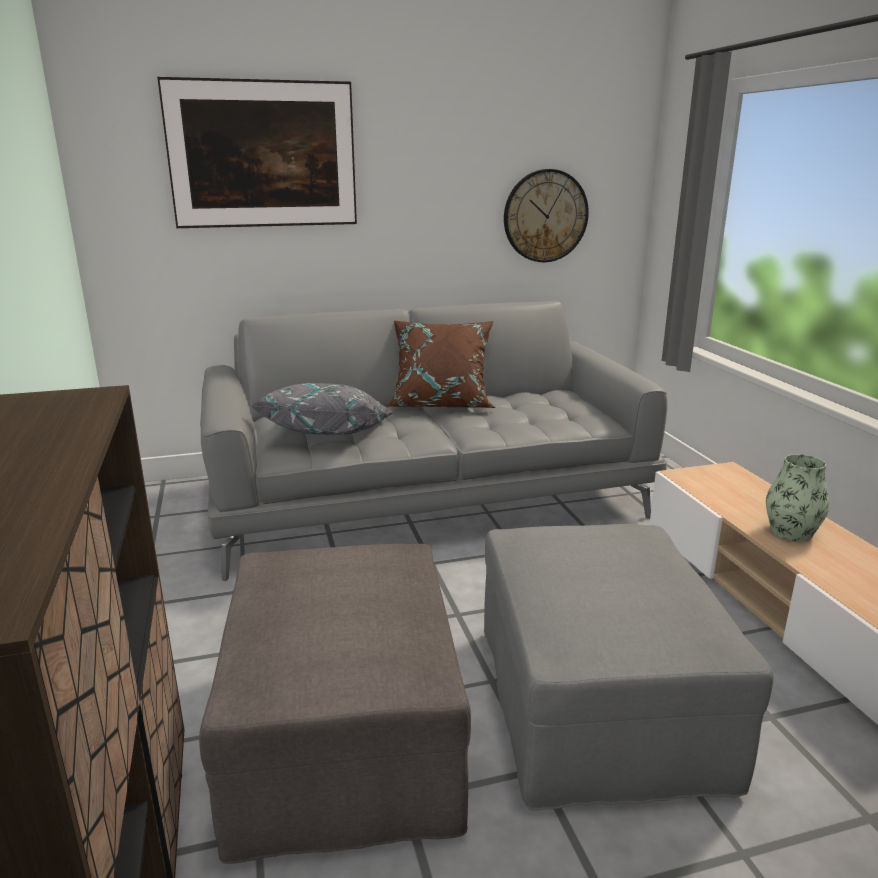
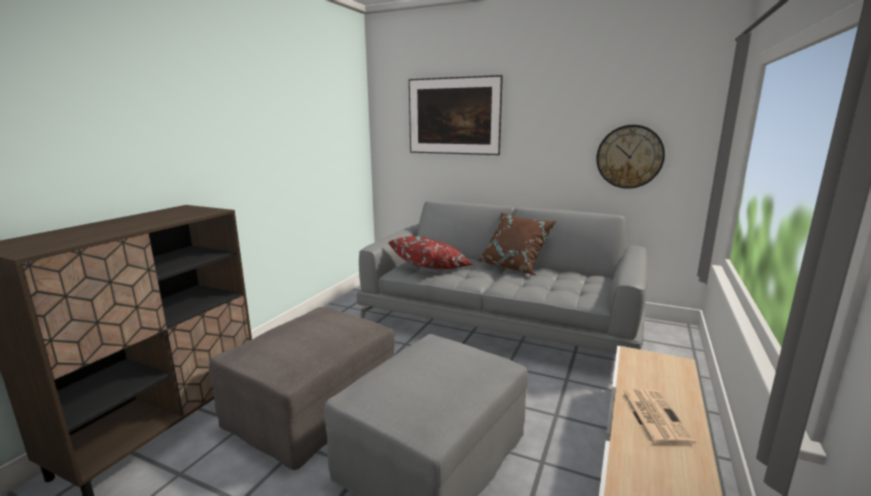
camera: 40 degrees right, 5 degrees down
grey pillow [250,383,394,435] -> red pillow [388,236,473,269]
vase [766,454,829,542] -> newspaper [620,389,696,445]

